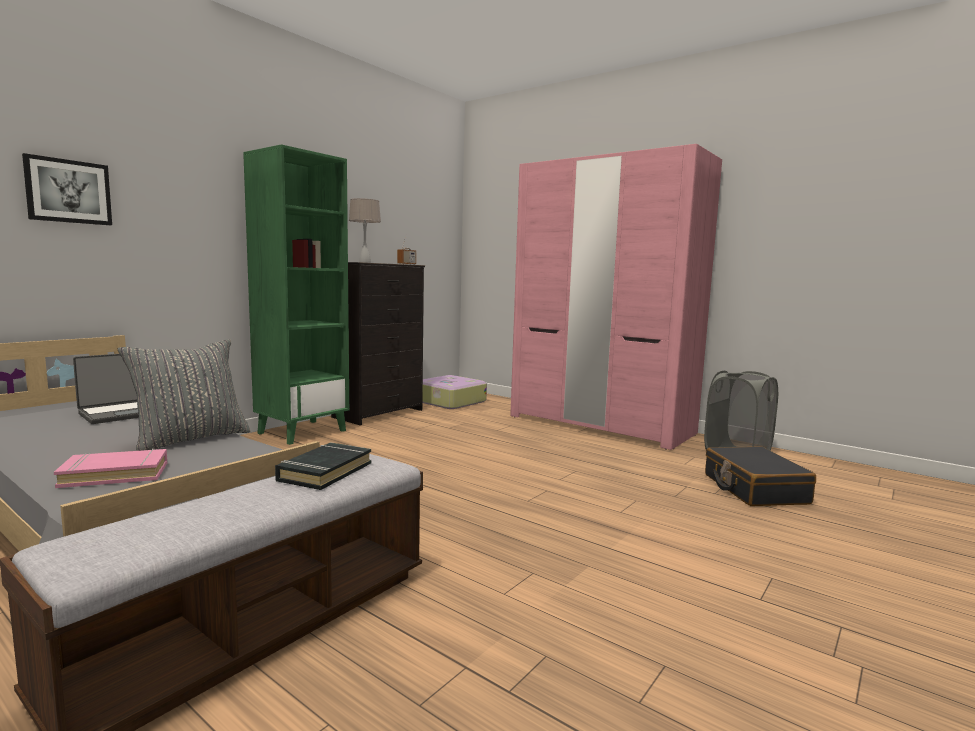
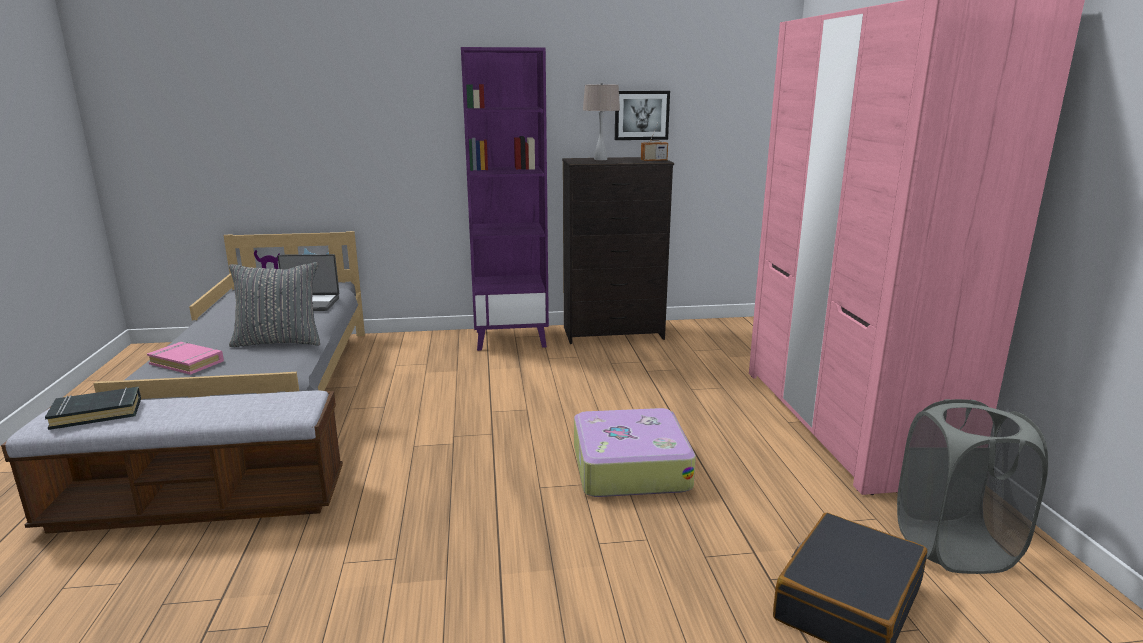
camera: 45 degrees right, 10 degrees up
picture [22,153,112,225] -> picture moved to [615,91,670,140]
green bookcase [243,144,349,445] -> purple bookcase [461,47,549,351]
black book [275,442,371,490] -> black book moved to [45,387,141,430]
suitcase [422,375,487,409] -> suitcase moved to [574,408,696,497]

